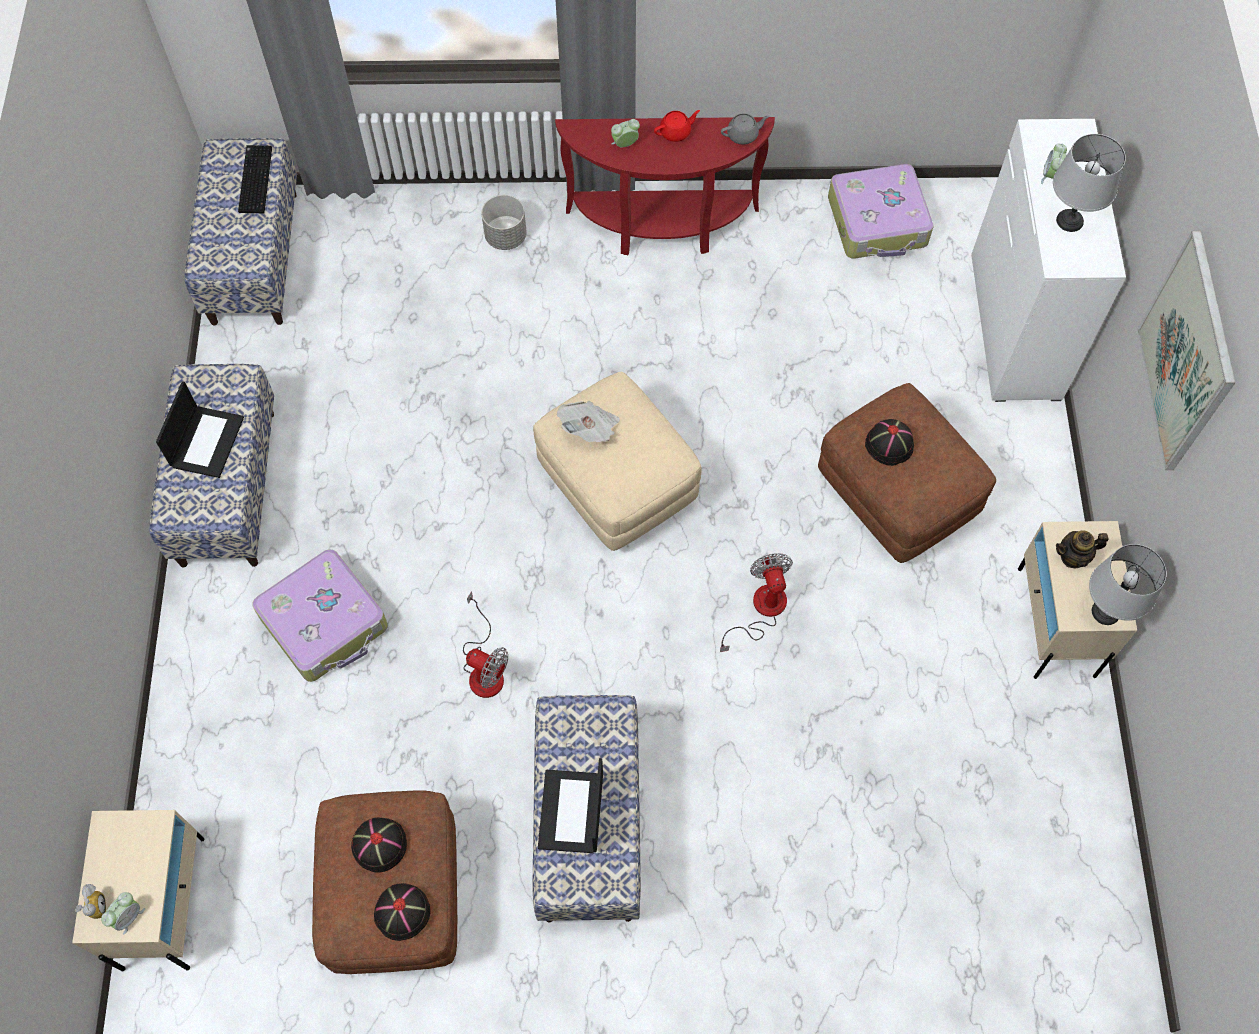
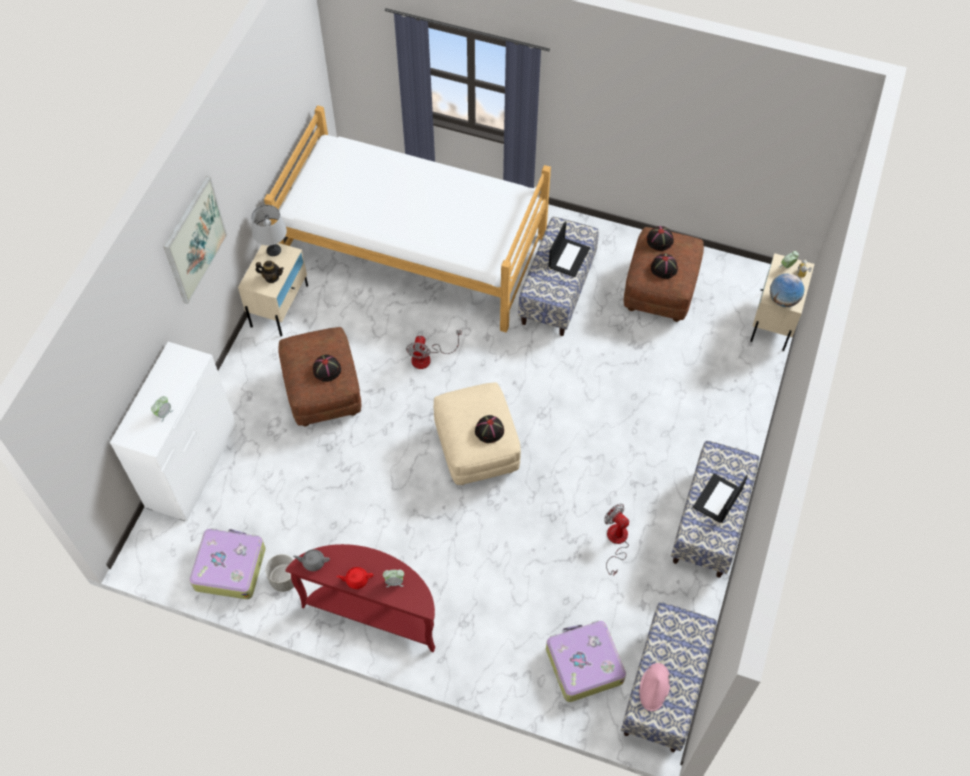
camera: 160 degrees left, 5 degrees down
keyboard [238,145,272,213] -> pink hat [639,663,670,711]
suitcase [252,549,388,682] -> suitcase moved to [546,620,626,702]
fan [463,591,508,698] -> fan moved to [604,504,629,576]
grey planter [481,195,527,250] -> grey planter moved to [265,554,294,592]
newspaper [557,401,620,442] -> black hat [475,415,504,443]
grey table lamp [1053,134,1126,232] -> none
none -> bed [264,105,551,332]
none -> globe [770,273,804,307]

